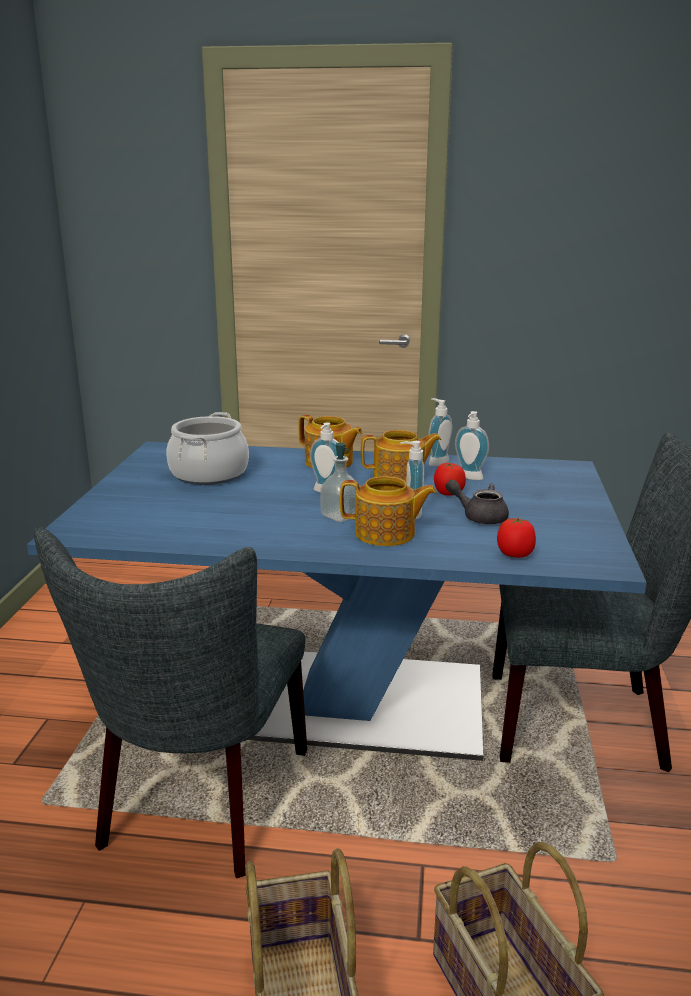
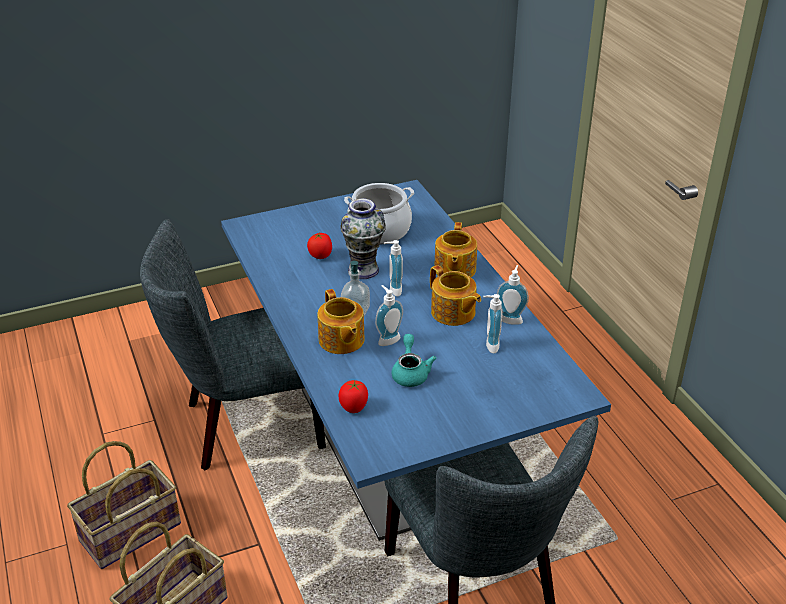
camera: 60 degrees right, 15 degrees up
tomato [434,463,466,496] -> tomato moved to [307,233,332,259]
grey teapot [446,479,509,524] -> turquoise teapot [392,334,436,387]
none -> vase [340,198,386,279]

